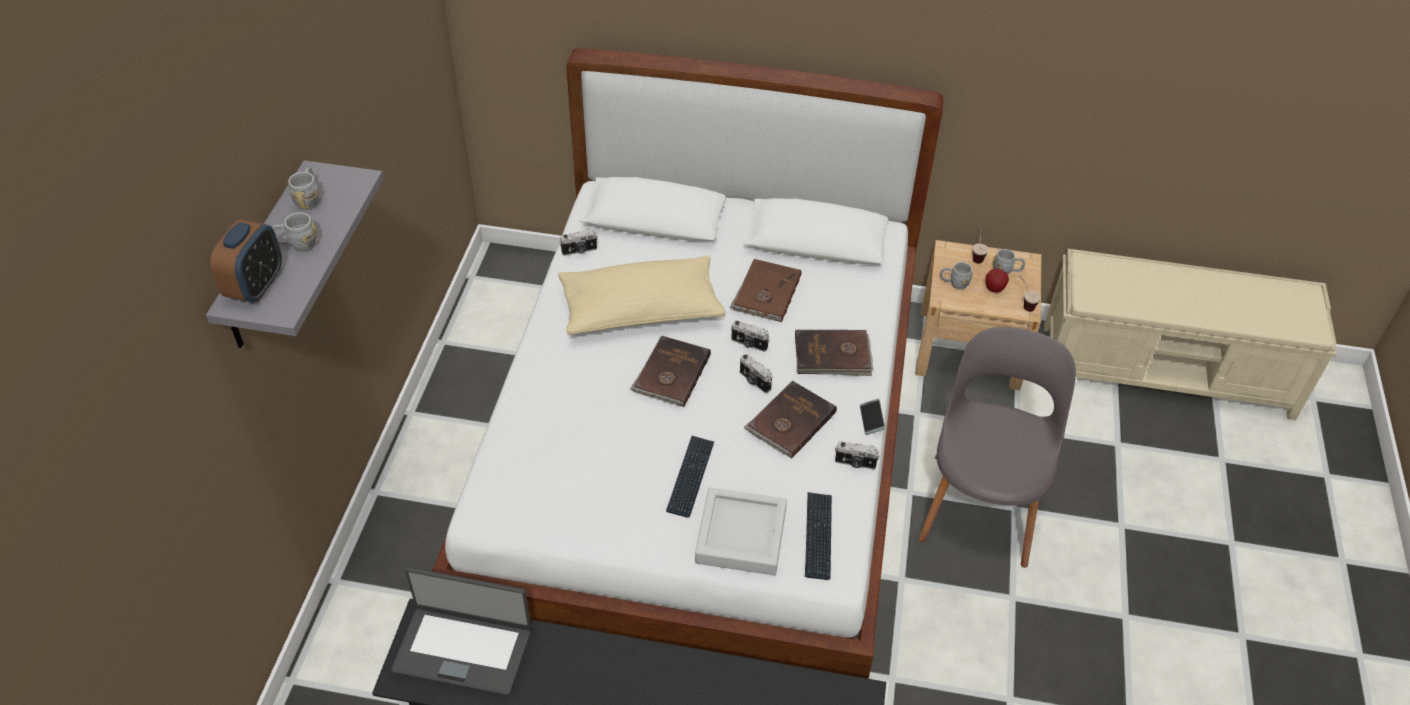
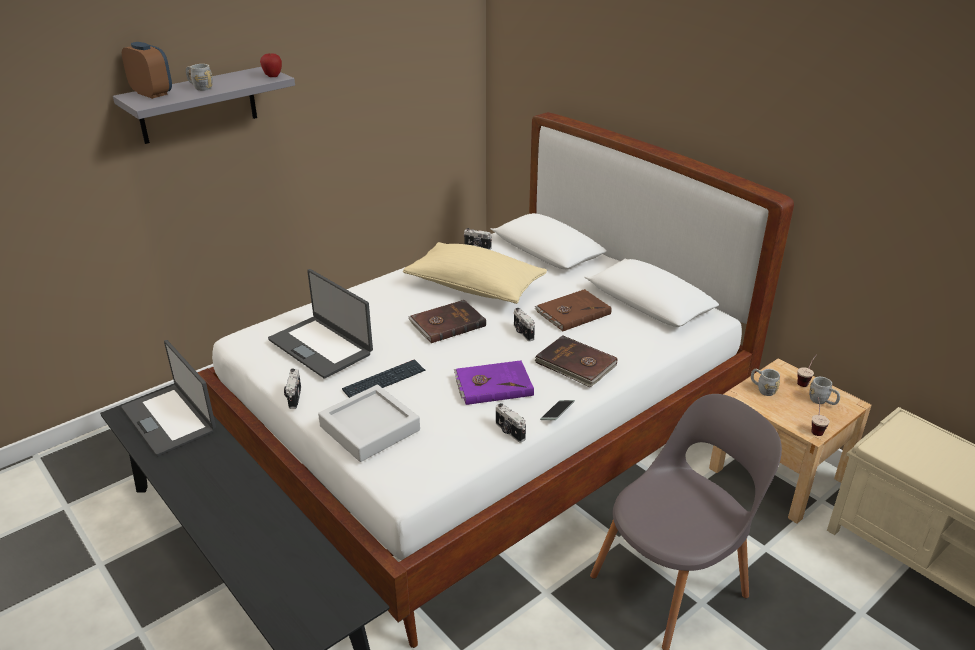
camera: 40 degrees right, 15 degrees down
alarm clock [210,219,282,303] -> alarm clock turned 105 degrees counterclockwise [122,42,172,99]
grey mug [288,167,319,210] -> none
camera [740,354,772,393] -> camera moved to [284,369,301,409]
brown book [743,381,837,458] -> purple book [454,360,534,405]
keyboard [805,492,832,580] -> none
apple [986,269,1009,293] -> apple moved to [260,53,282,77]
none -> laptop [268,269,373,379]

